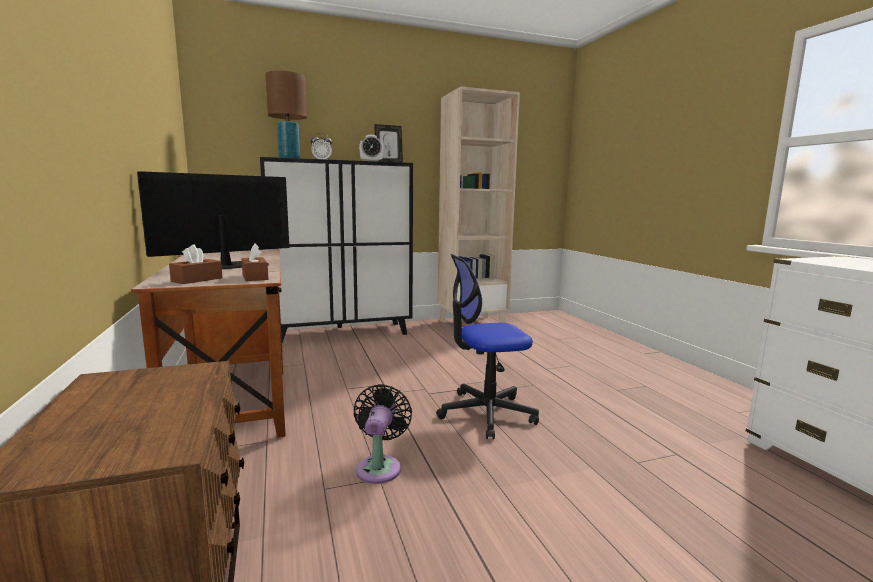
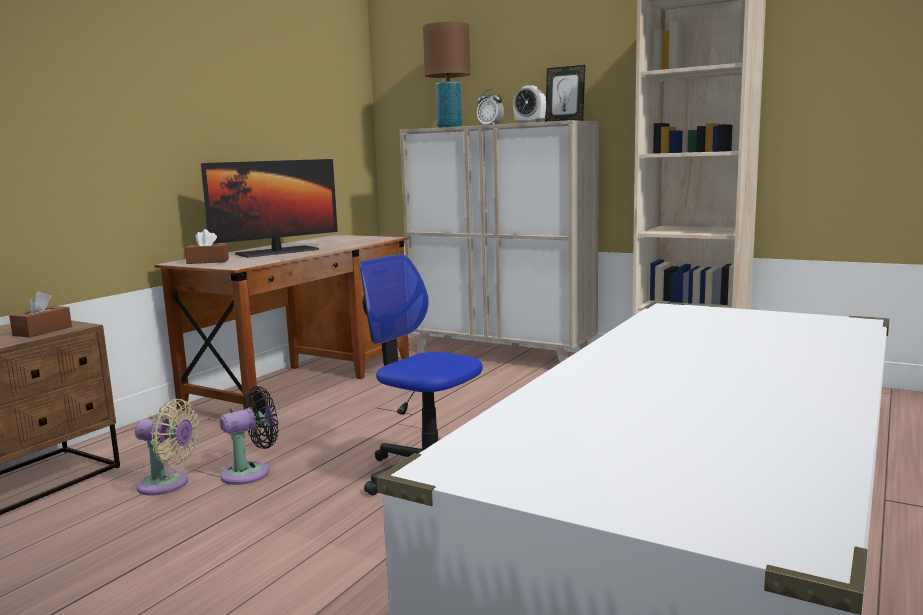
camera: 50 degrees right, 0 degrees up
monitor [137,171,289,269] -> monitor turned 135 degrees clockwise [201,159,338,258]
brown tissue box [242,243,269,281] -> brown tissue box moved to [9,291,72,338]
black cabinet [260,157,413,343] -> beige cabinet [400,120,599,363]
none -> beige fan [135,399,199,495]

